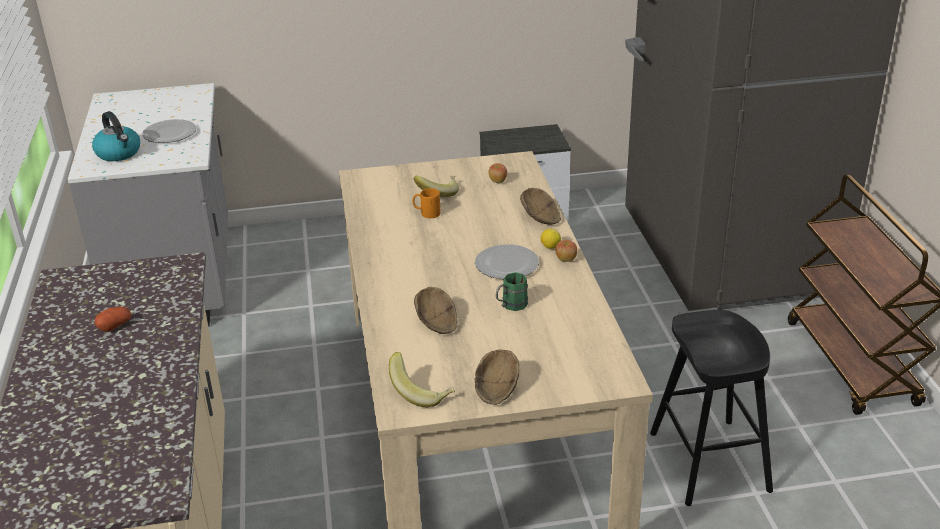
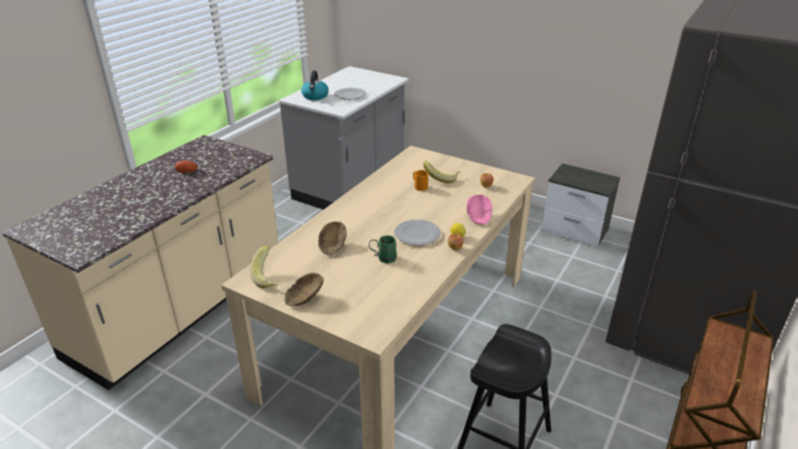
camera: 40 degrees right, 0 degrees up
brown bowl [520,188,561,225] -> pink bowl [467,194,492,225]

